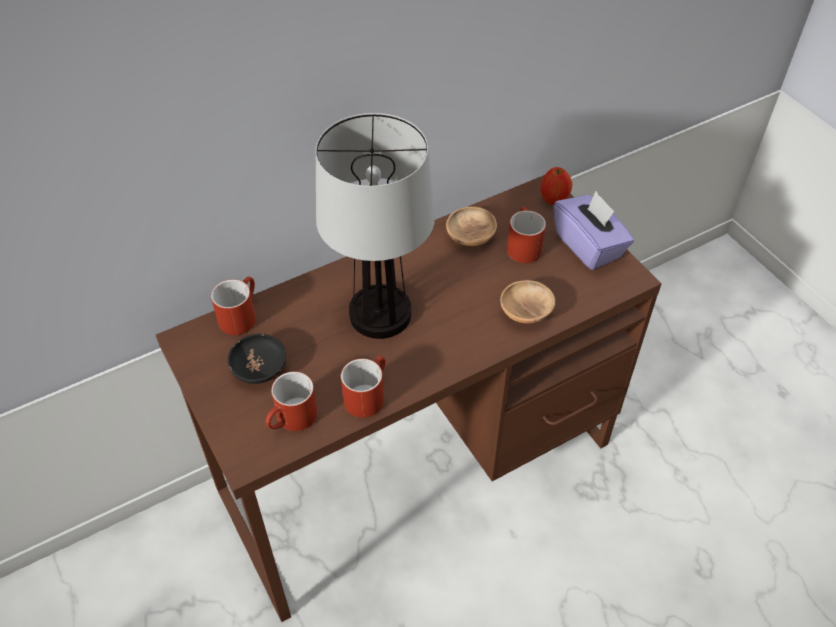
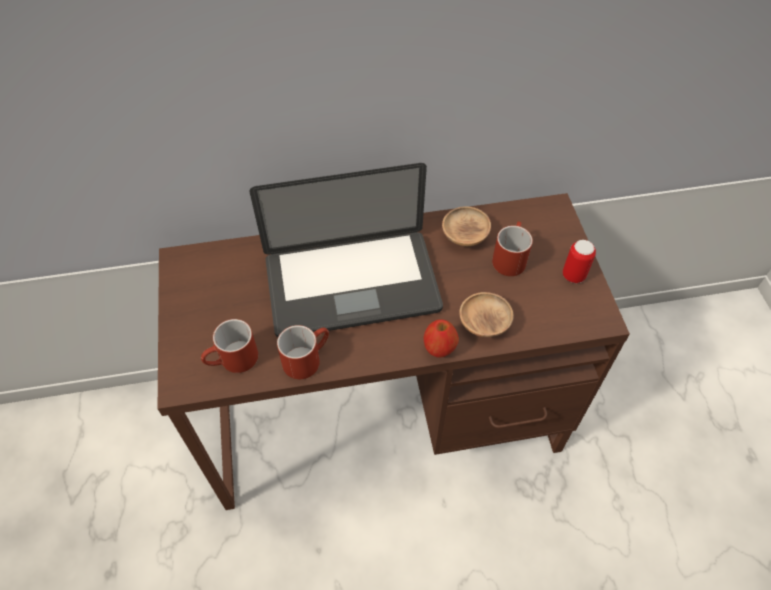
camera: 20 degrees right, 5 degrees up
red mug [211,277,256,335] -> none
black bowl [228,334,286,384] -> none
table lamp [316,113,435,339] -> laptop [249,163,443,338]
apple [541,167,573,205] -> apple moved to [424,319,459,358]
purple tissue box [553,191,634,270] -> can [563,240,596,283]

